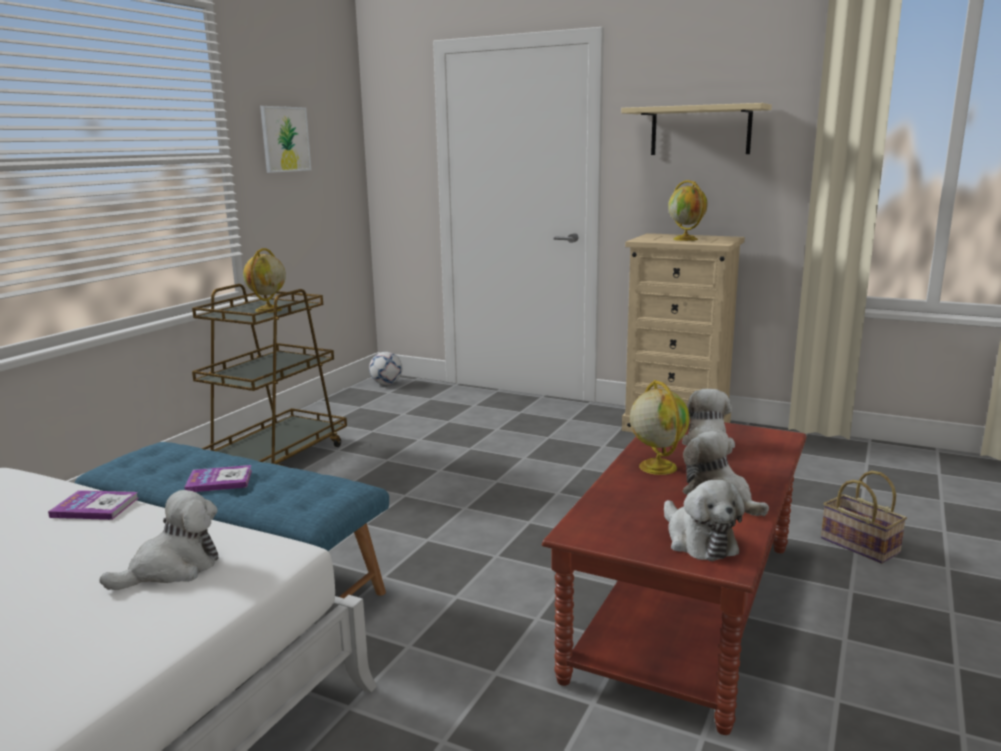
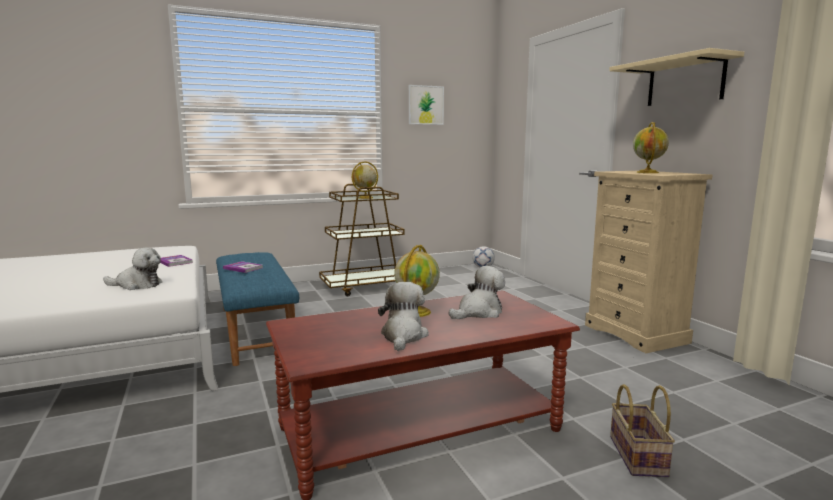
camera: 40 degrees right, 5 degrees down
plush toy [664,480,745,561] -> none

